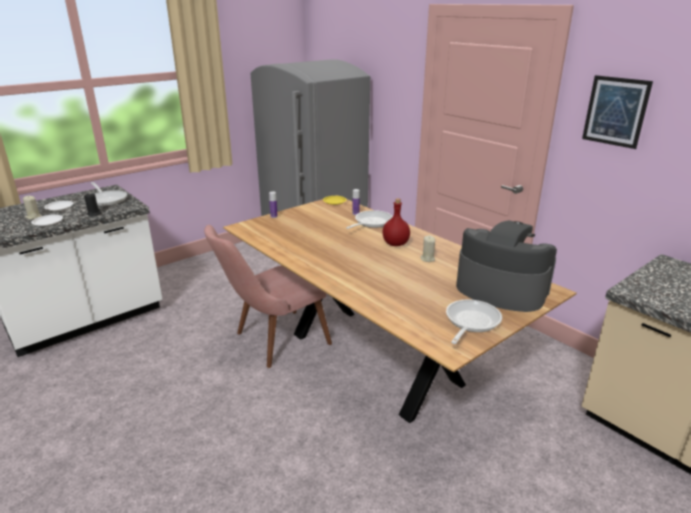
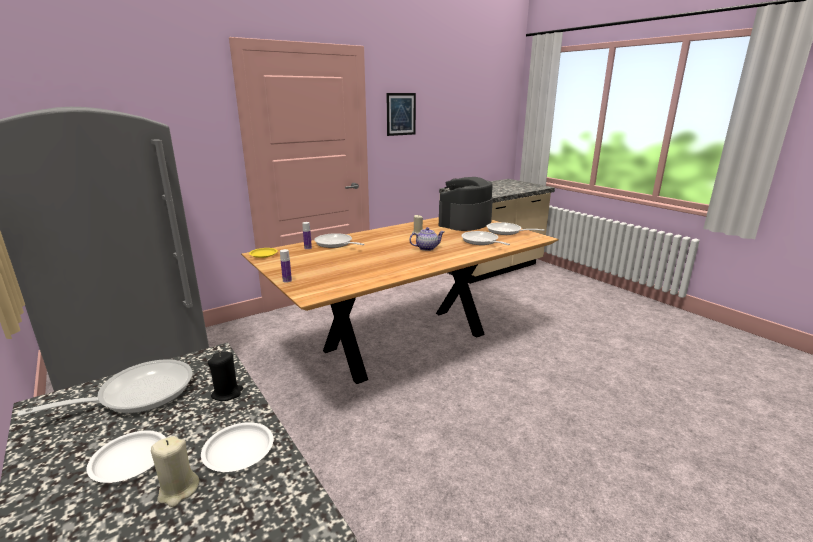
camera: 85 degrees left, 5 degrees down
pink chair [204,225,332,368] -> none
red bottle [383,198,410,246] -> none
none -> teapot [409,227,445,251]
none -> frying pan [461,231,510,245]

